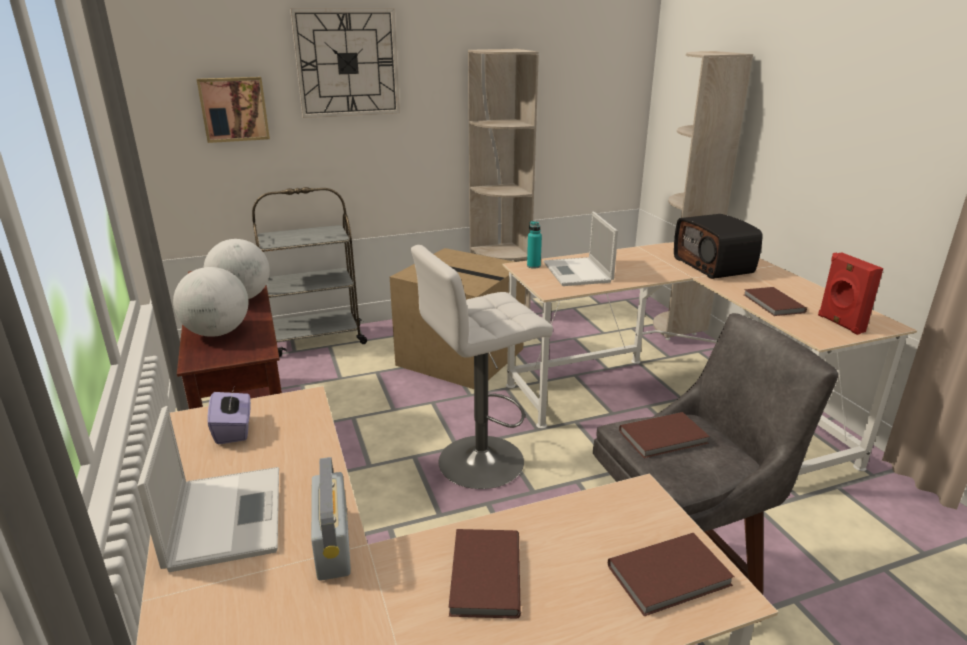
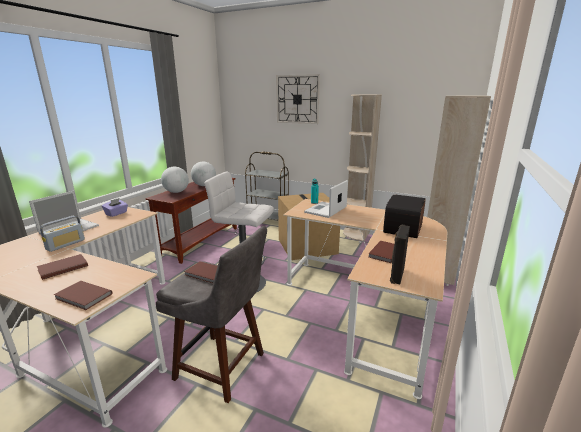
camera: 45 degrees right, 5 degrees down
picture [197,77,270,143] -> none
red speaker [818,253,883,335] -> black speaker [390,224,410,284]

